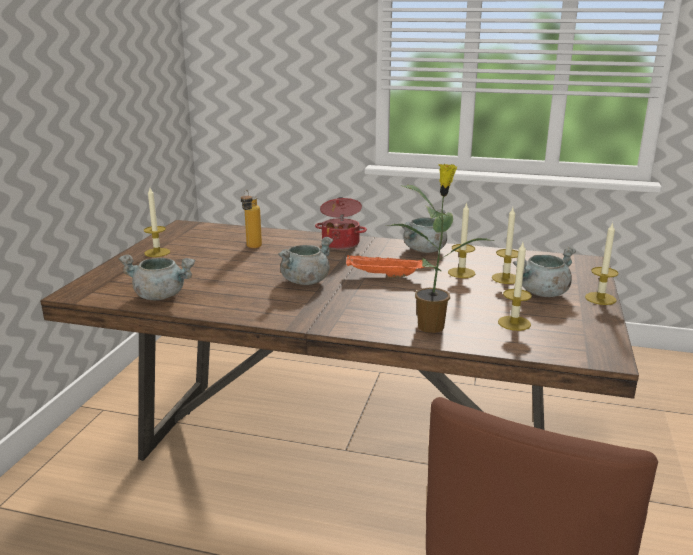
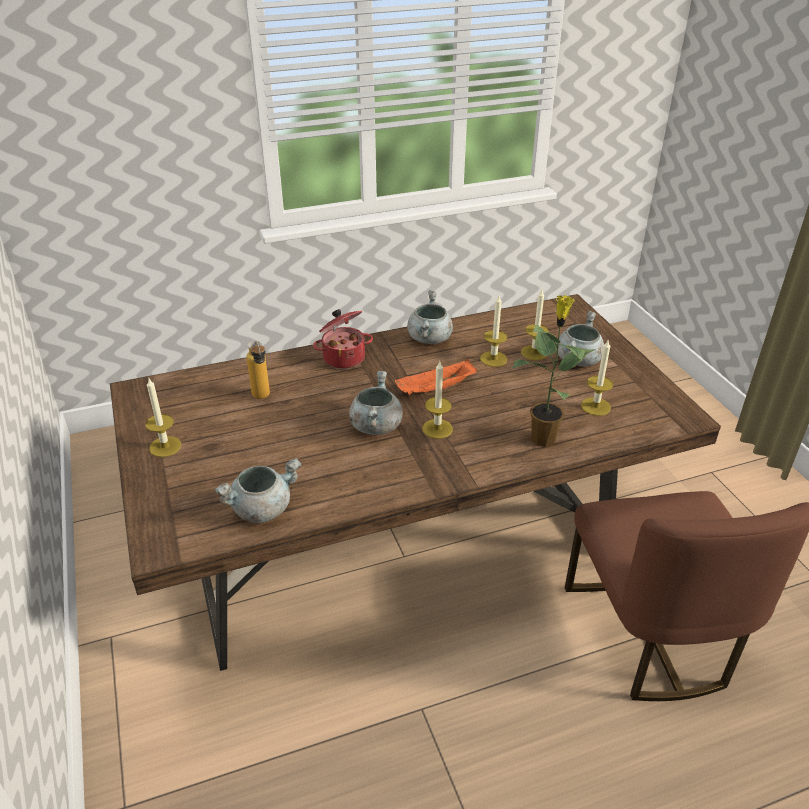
camera: 35 degrees left, 15 degrees up
candle [585,222,619,305] -> candle moved to [422,362,453,439]

